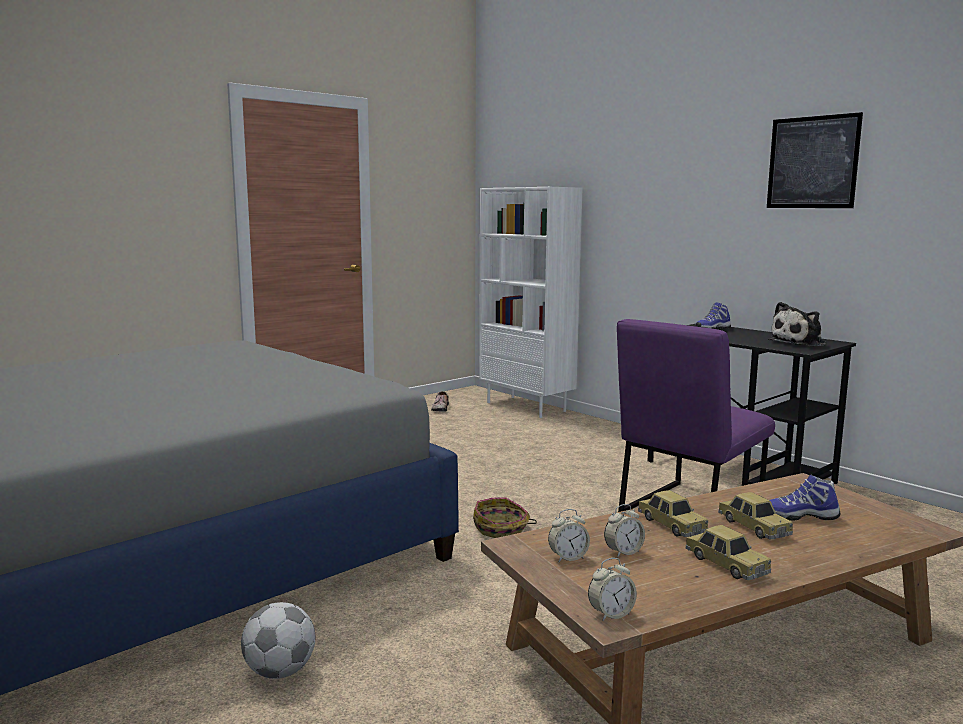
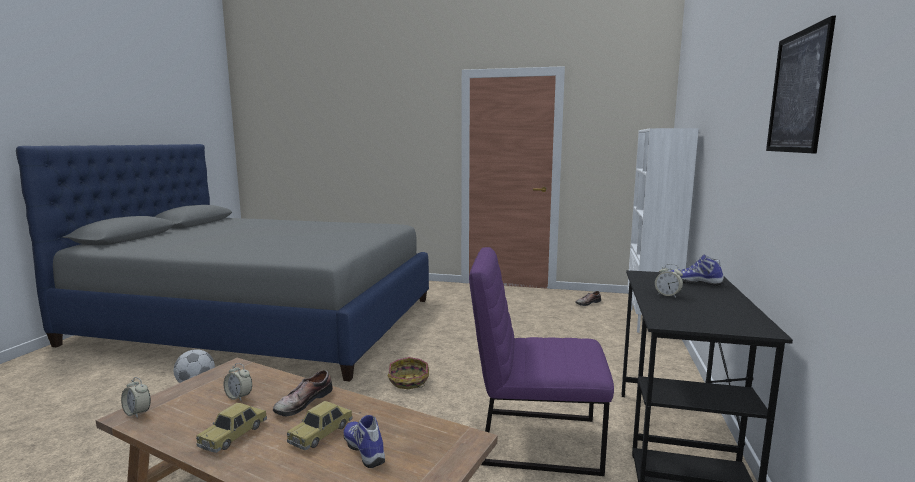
camera: 55 degrees right, 0 degrees up
alarm clock [548,509,590,562] -> alarm clock moved to [655,264,683,298]
toy car [638,490,708,537] -> shoe [273,370,333,416]
plush toy [768,302,826,346] -> none

